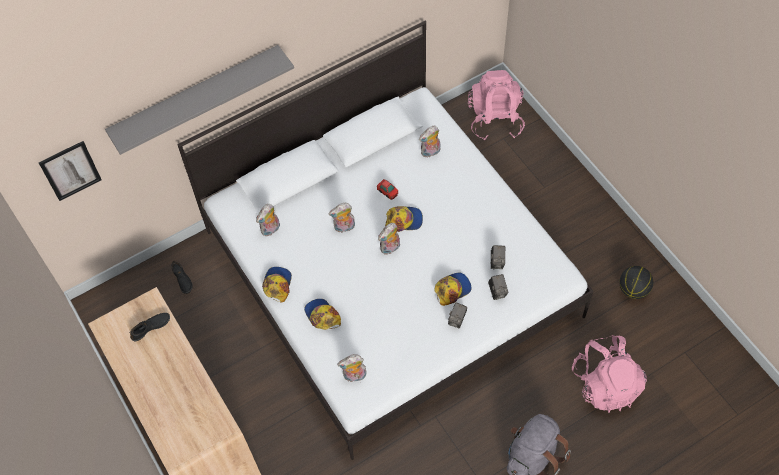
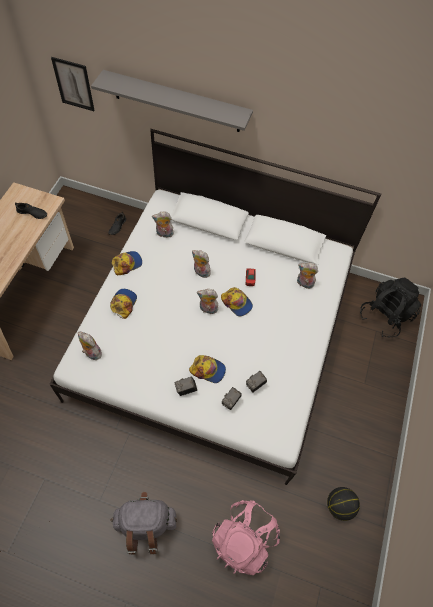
camera: 45 degrees right, 0 degrees up
pink backpack [468,70,525,140] -> black backpack [360,277,421,338]

